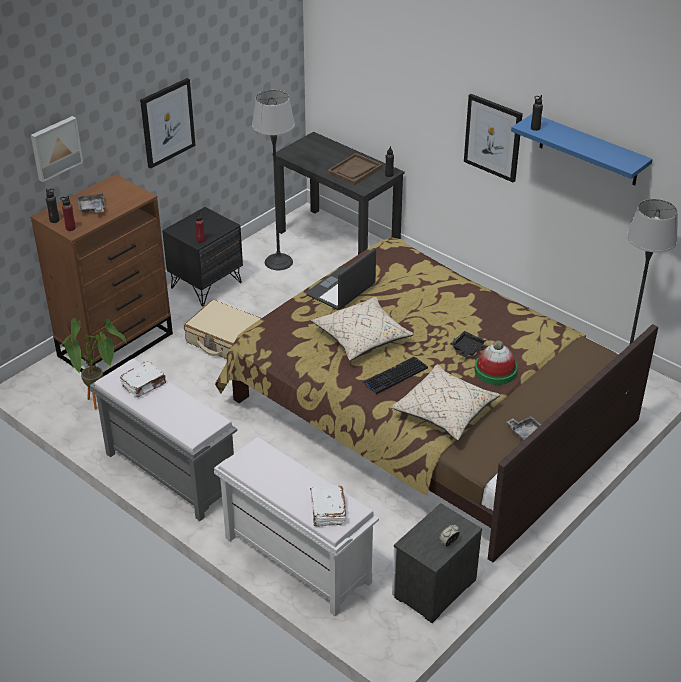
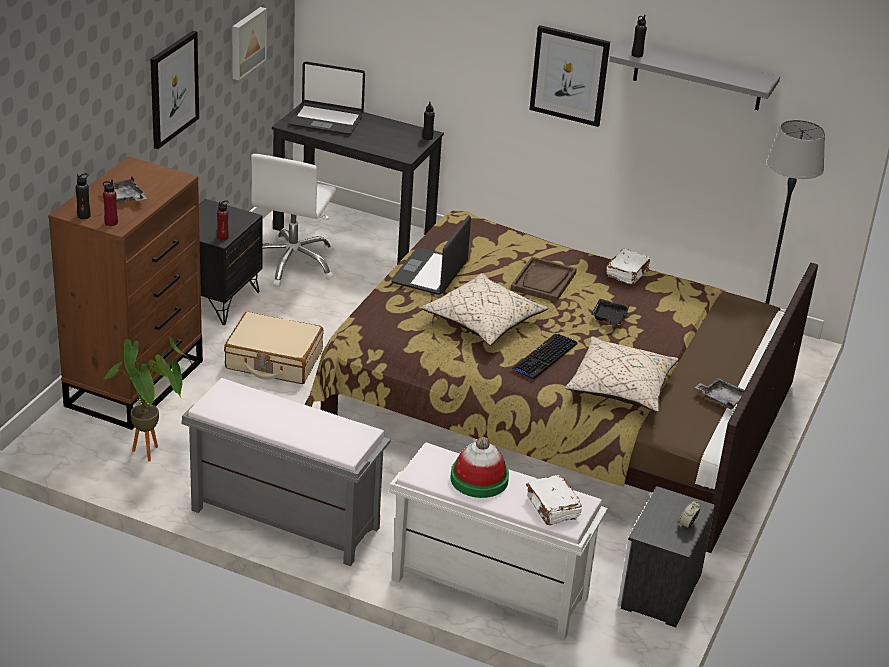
camera: 20 degrees left, 5 degrees down
picture [31,116,83,182] -> picture moved to [232,7,267,80]
white book [120,361,166,397] -> white book moved to [607,249,650,284]
floor lamp [252,90,295,270] -> white office chair [251,154,336,287]
brown tray [328,153,383,186] -> brown tray moved to [511,257,577,302]
hat [474,341,518,385] -> hat moved to [450,437,509,498]
blue shelf [511,114,653,185] -> grey shelf [609,40,780,110]
none -> laptop [289,62,365,135]

